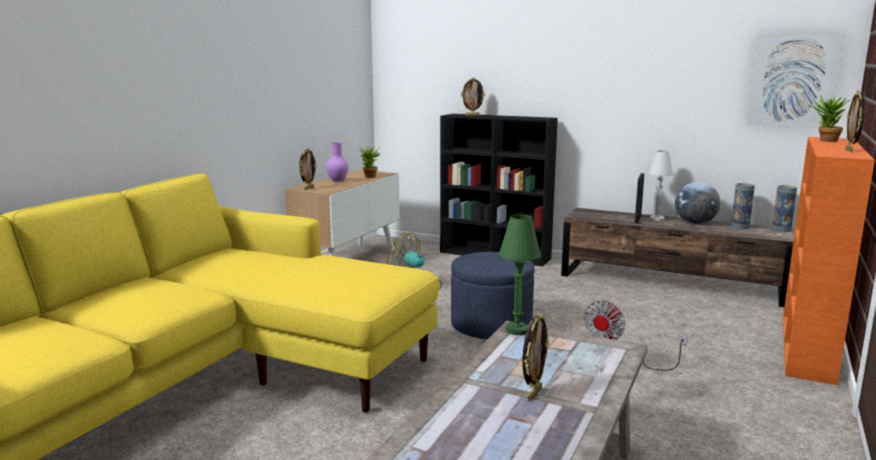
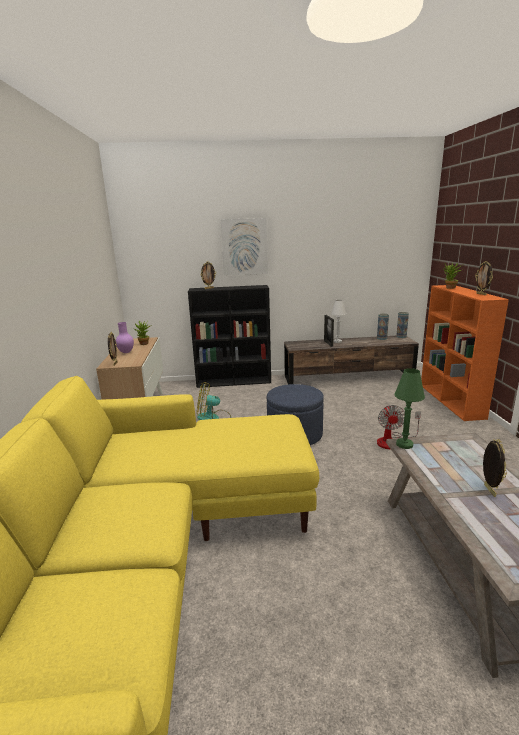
camera: 30 degrees left, 5 degrees up
globe [675,182,720,224] -> none
picture [747,33,845,128] -> picture moved to [221,218,268,275]

